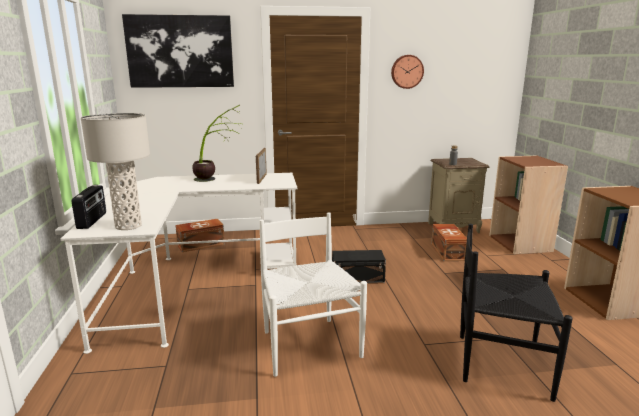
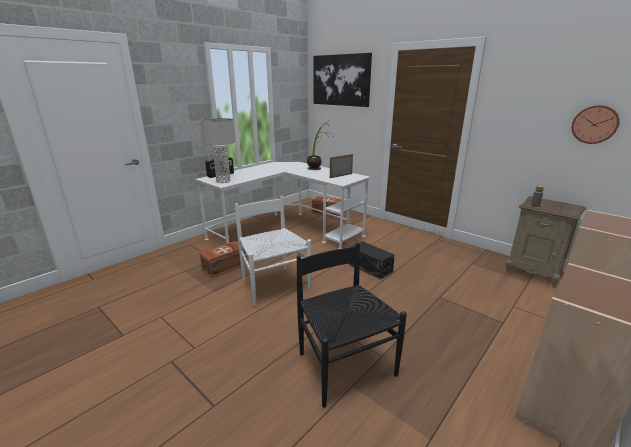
camera: 50 degrees right, 5 degrees up
white chair [260,212,367,377] -> white chair turned 60 degrees counterclockwise [235,196,311,306]
wall clock [391,55,424,89] -> wall clock moved to [572,105,620,144]
brown storage box [431,224,467,261] -> brown storage box moved to [200,241,247,278]

